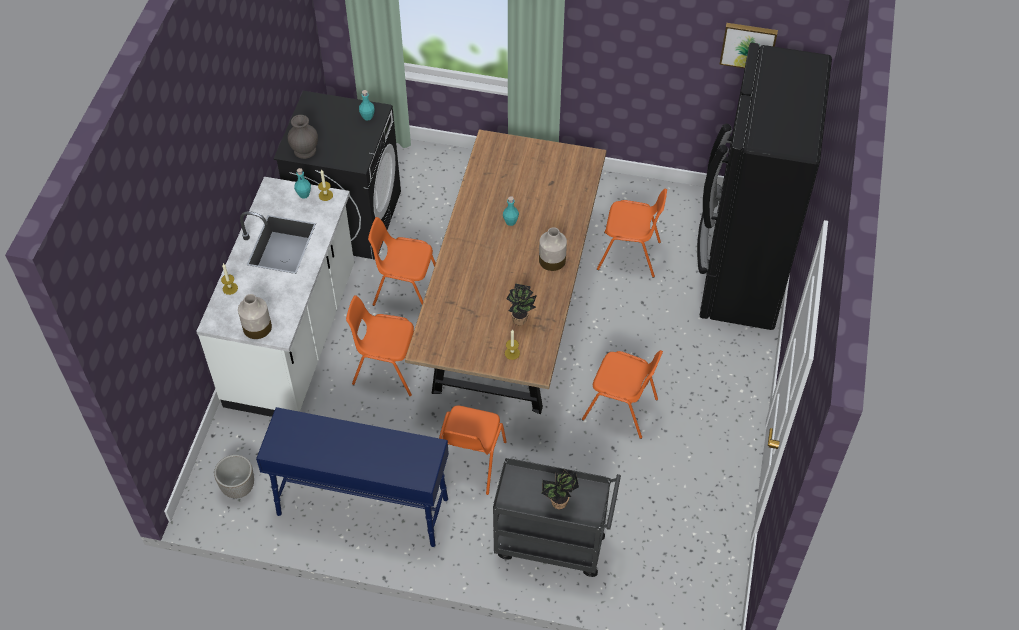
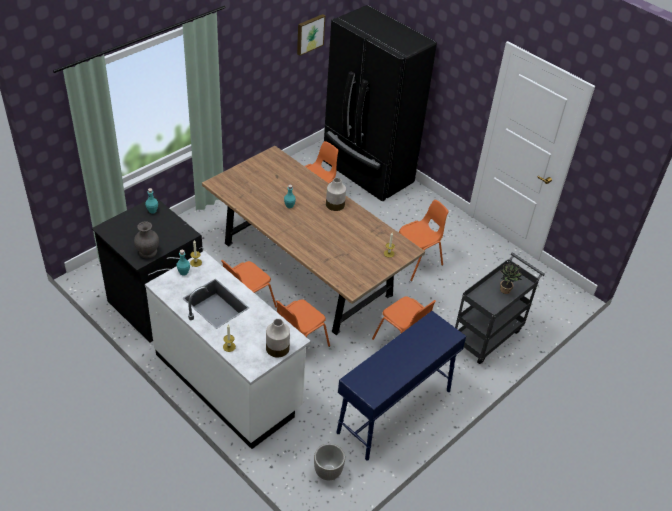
camera: 60 degrees left, 10 degrees down
potted plant [506,283,537,325] -> none

